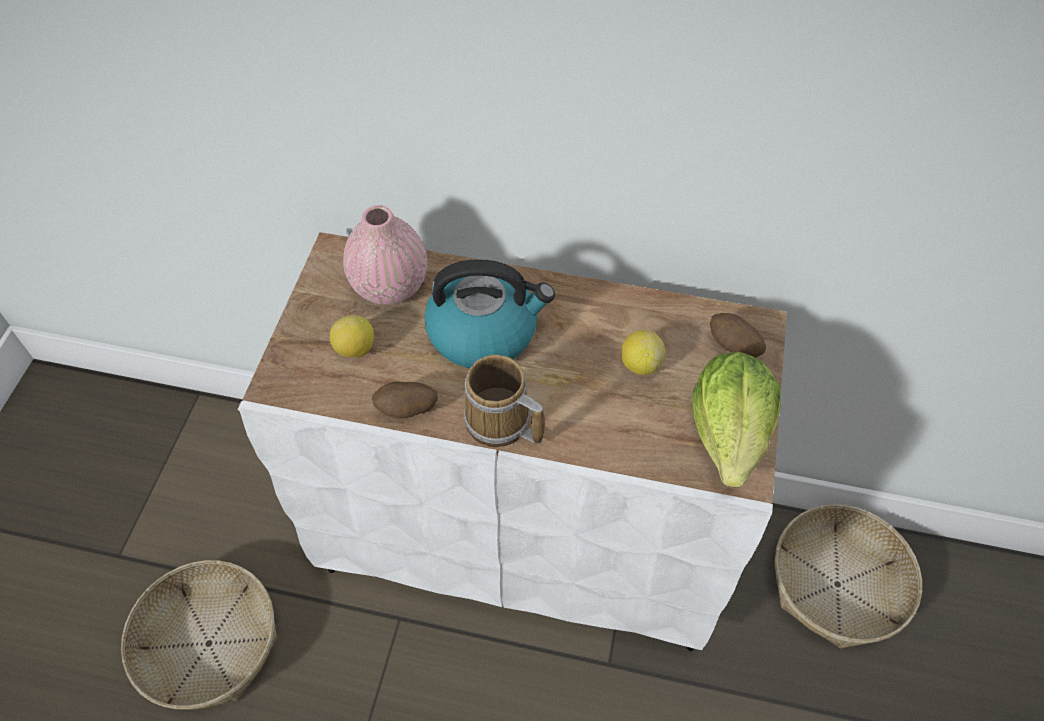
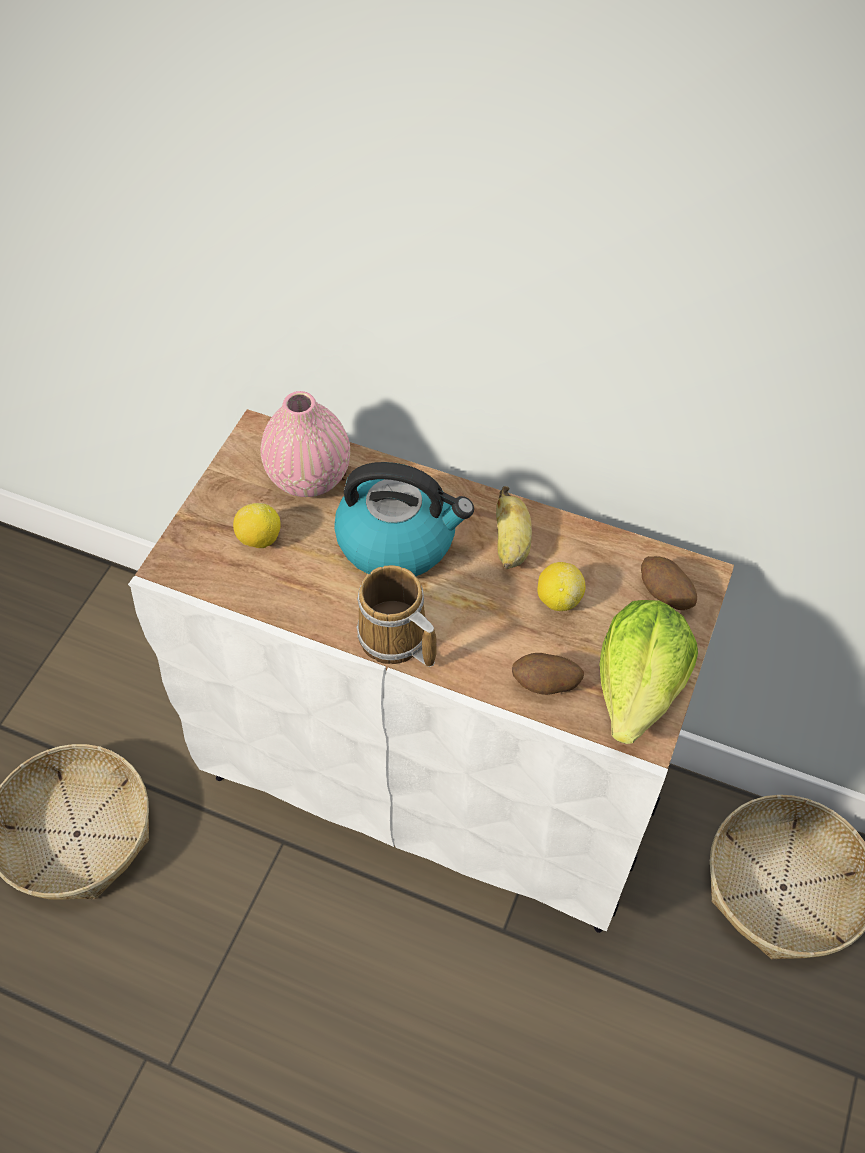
camera: 10 degrees right, 0 degrees up
potato [372,381,438,418] -> potato moved to [512,653,584,695]
none -> banana [496,486,532,569]

